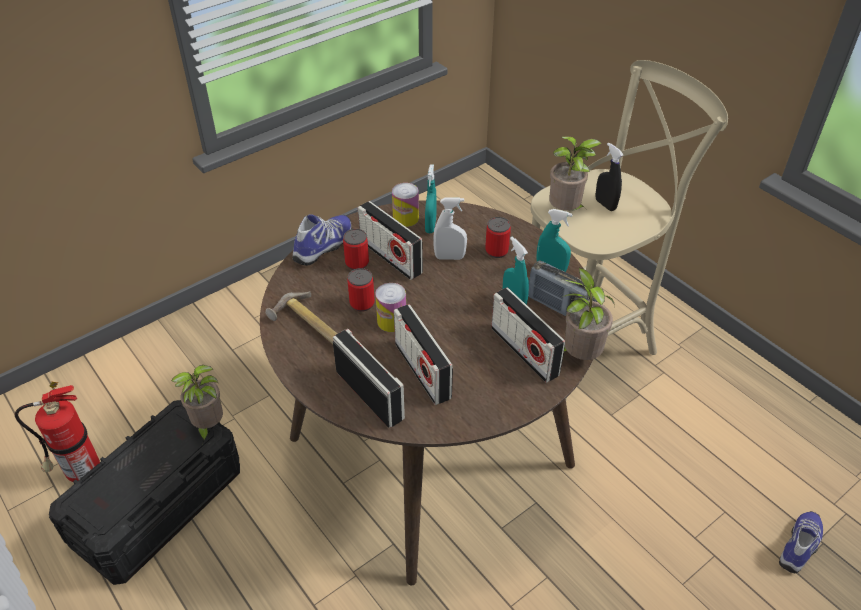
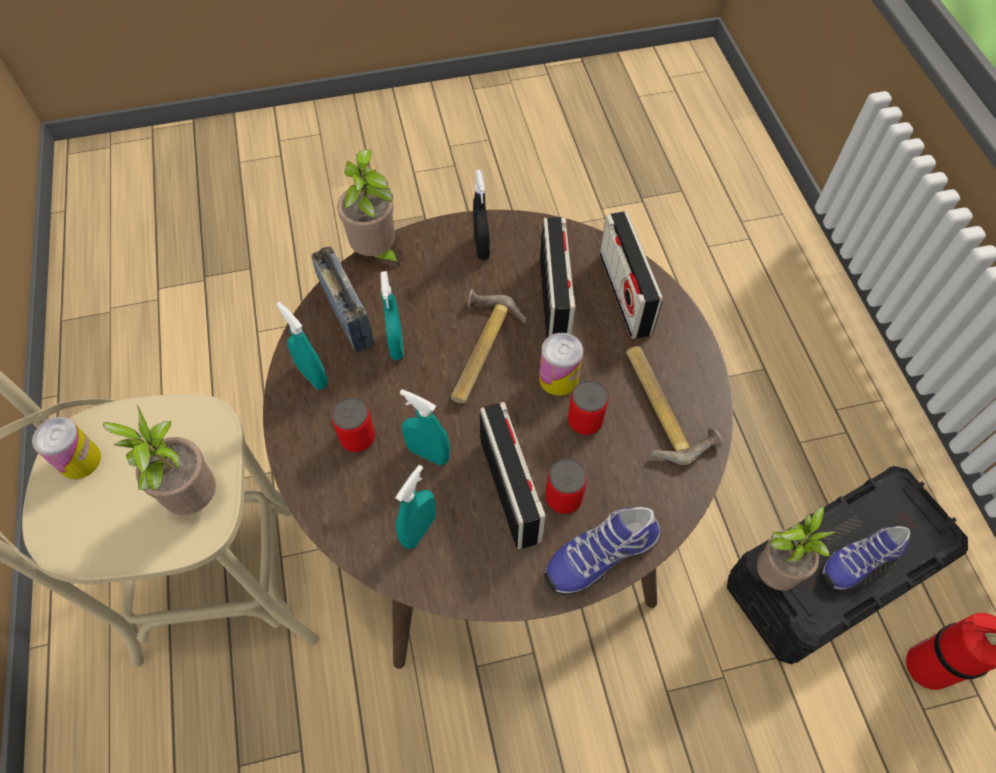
camera: 155 degrees left, 15 degrees up
can [392,183,419,227] -> can moved to [32,417,101,479]
white spray bottle [433,198,467,260] -> turquoise spray bottle [400,389,450,465]
radio [491,288,565,383] -> none
black spray bottle [596,142,623,211] -> black spray bottle moved to [473,170,490,260]
shoe [779,511,823,573] -> shoe moved to [822,526,910,591]
none -> hammer [451,289,526,403]

